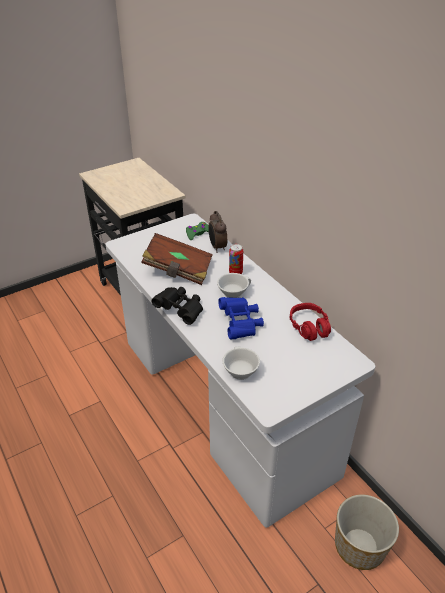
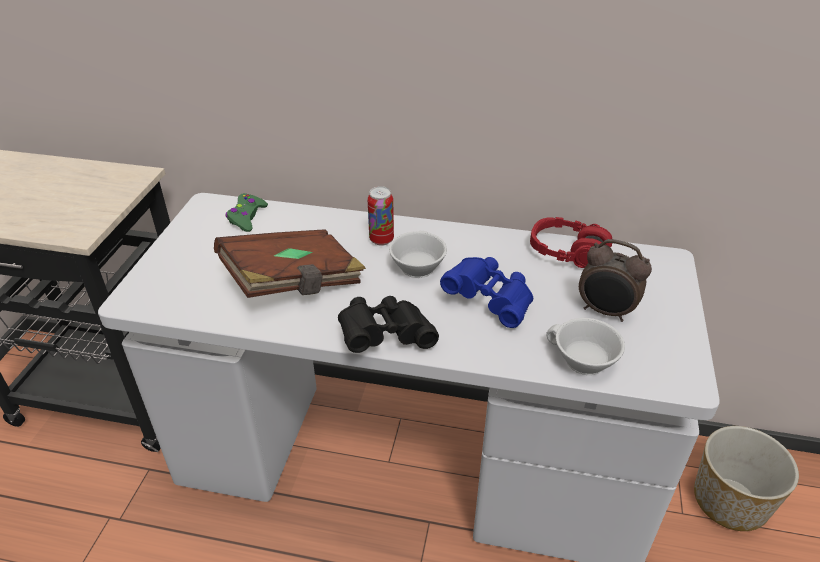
camera: 45 degrees left, 0 degrees up
alarm clock [208,211,227,251] -> alarm clock moved to [579,239,652,322]

